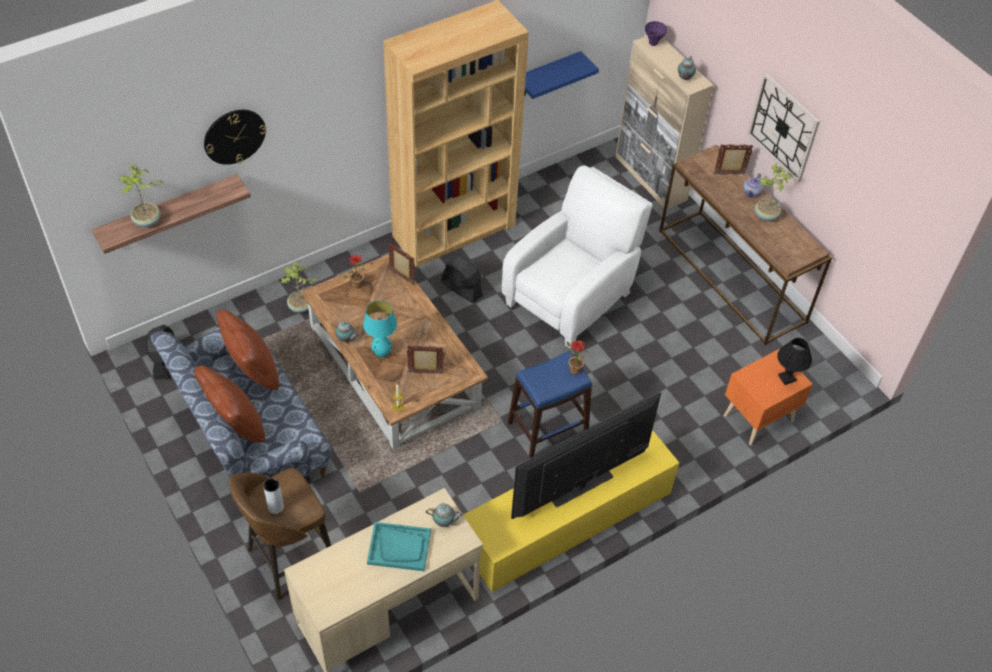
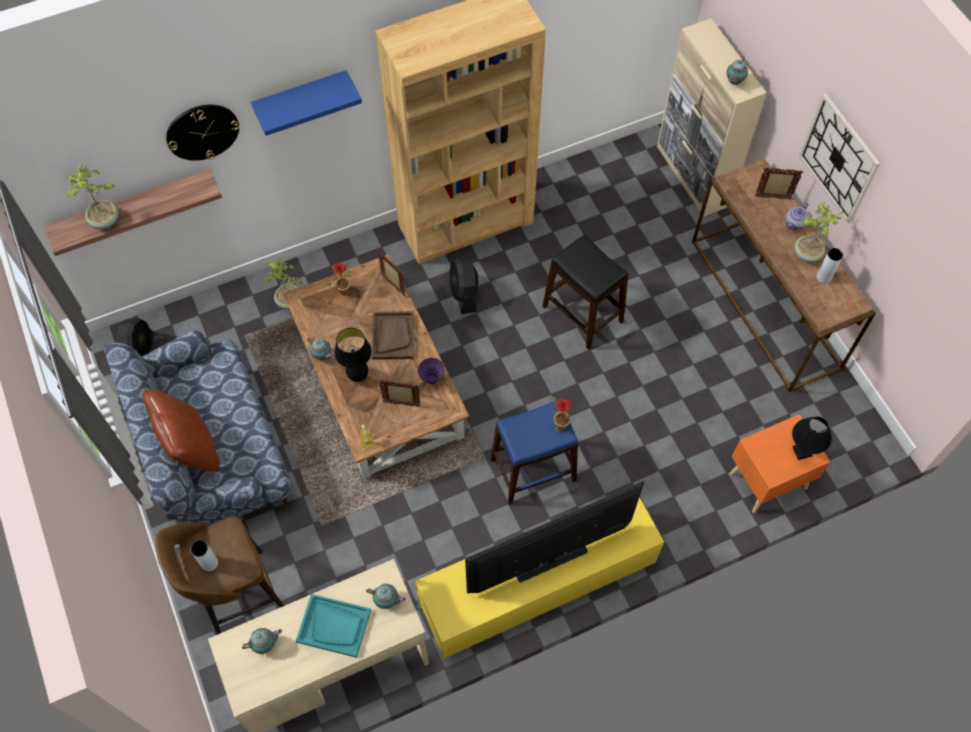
camera: 10 degrees right, 10 degrees up
brown pillow [216,310,279,390] -> none
turquoise table lamp [363,300,397,357] -> black table lamp [335,328,372,382]
black fan [441,254,483,303] -> black fan turned 150 degrees counterclockwise [449,258,478,314]
white armchair [502,165,653,348] -> black stool [543,235,628,350]
blue shelf [524,51,599,99] -> blue shelf moved to [251,70,362,136]
purple vase [645,21,667,46] -> purple vase moved to [418,358,445,385]
none -> teapot [242,628,282,654]
none -> brown tray [372,311,414,360]
none -> grey vase [817,248,843,283]

